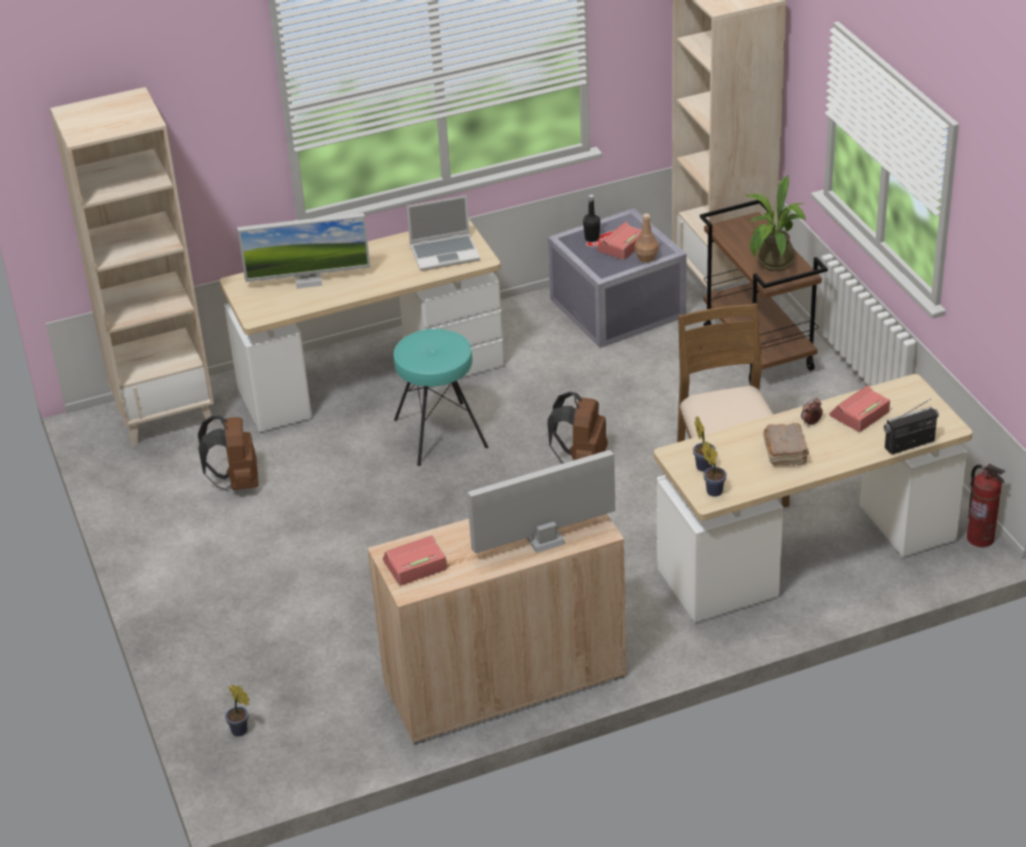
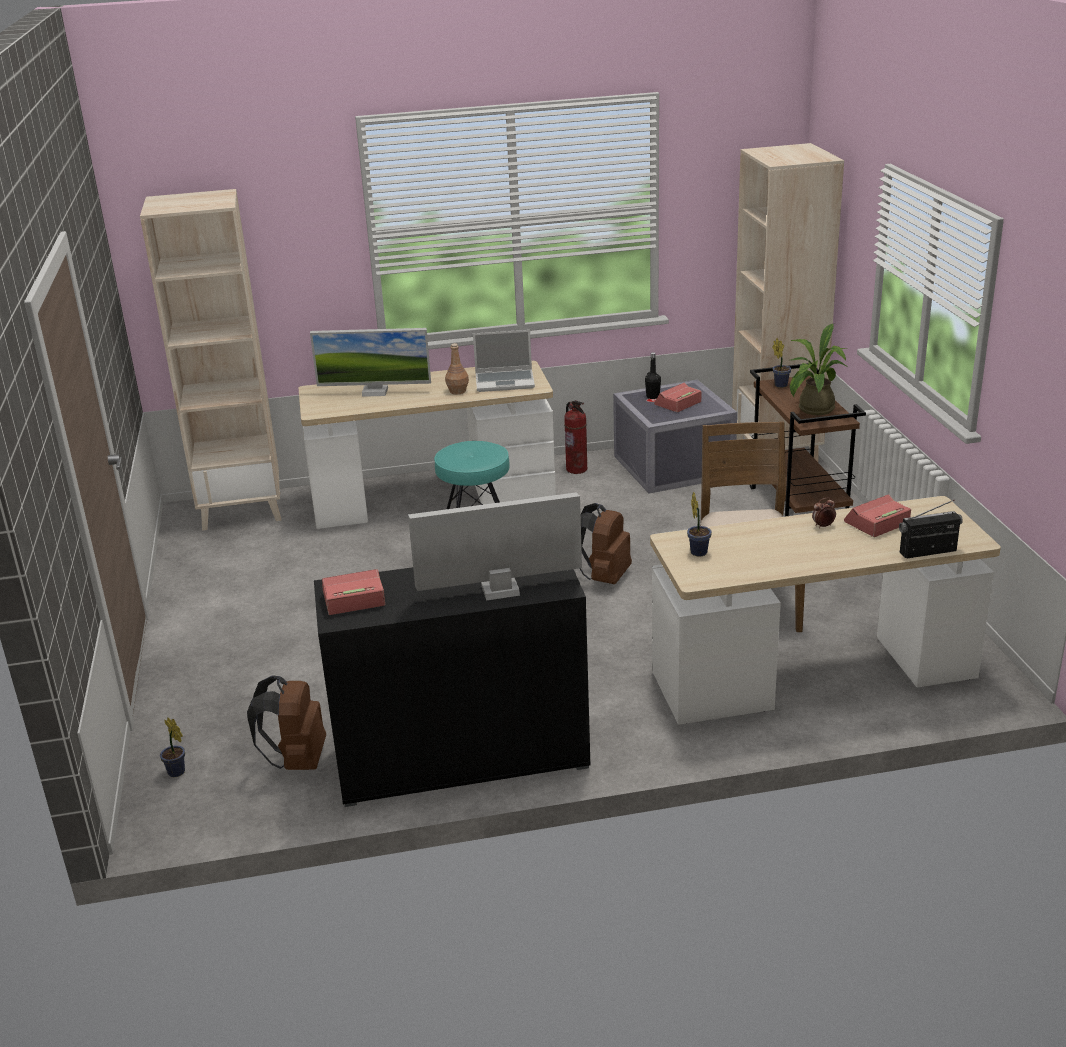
camera: 10 degrees right, 10 degrees down
brown backpack [198,416,259,490] -> brown backpack moved to [247,675,326,770]
beige cabinet [368,514,626,745] -> black cabinet [314,567,591,807]
brown bottle [635,214,659,263] -> brown bottle moved to [445,343,469,394]
potted plant [701,442,727,497] -> potted plant moved to [772,338,791,388]
brown book [763,423,809,466] -> none
fire extinguisher [967,463,1005,547] -> fire extinguisher moved to [564,400,587,474]

